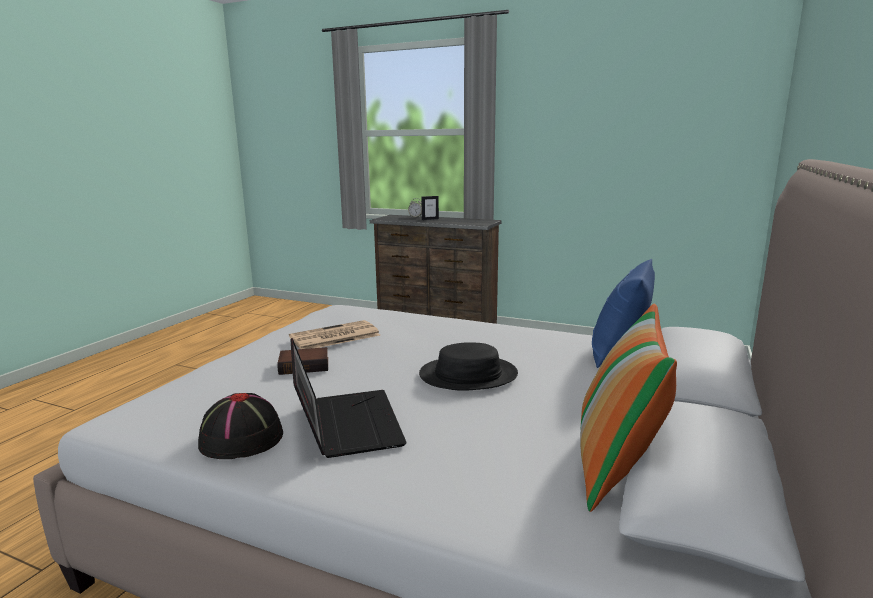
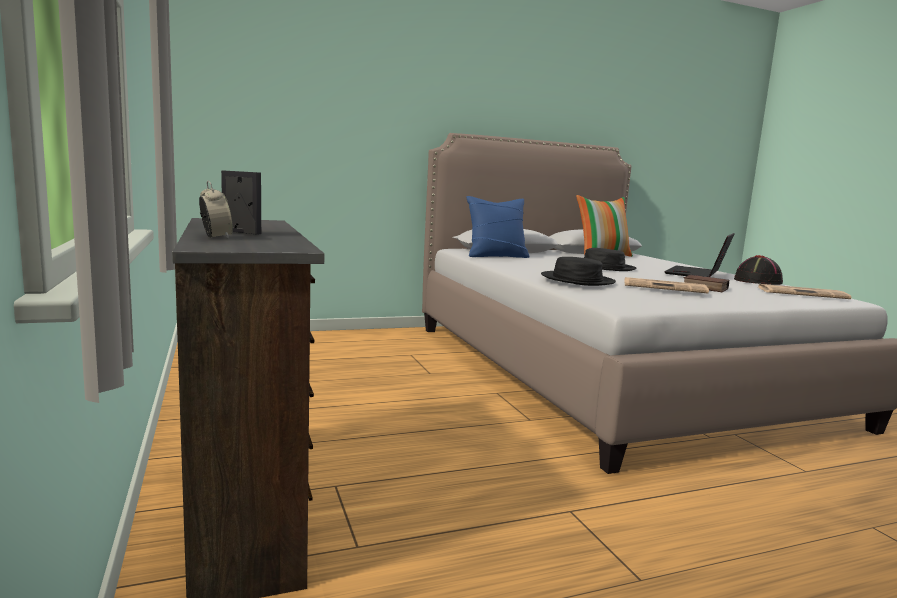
camera: 135 degrees left, 5 degrees down
none -> black hat [541,257,616,286]
none -> newspaper [758,284,852,299]

